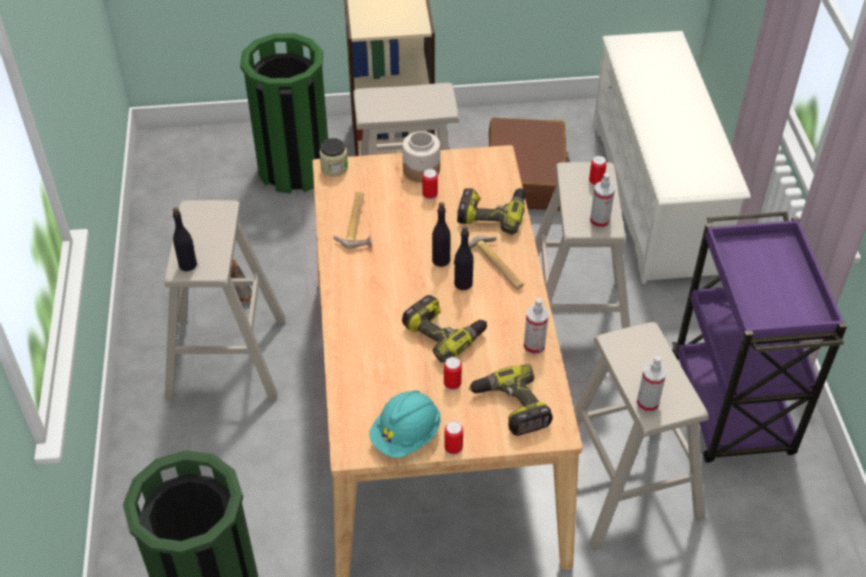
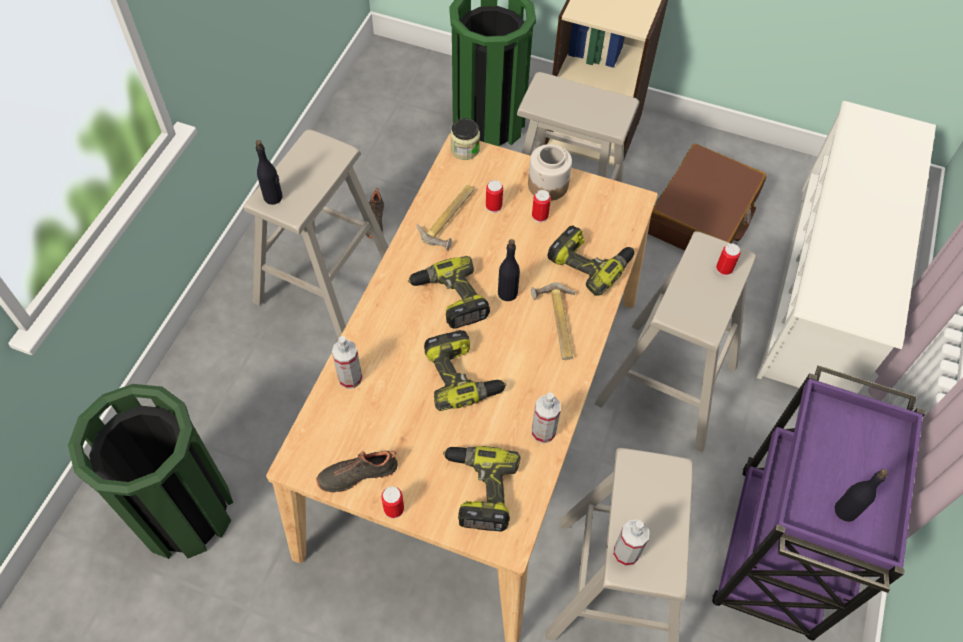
camera: 25 degrees right, 10 degrees up
turquoise hard hat [369,390,441,458] -> black shoe [316,451,398,492]
can [444,357,462,391] -> can moved to [486,180,503,213]
black bottle [454,226,474,290] -> black bottle moved to [835,469,888,522]
spray bottle [590,173,615,228] -> spray bottle moved to [332,336,362,389]
none -> power drill [408,256,490,329]

